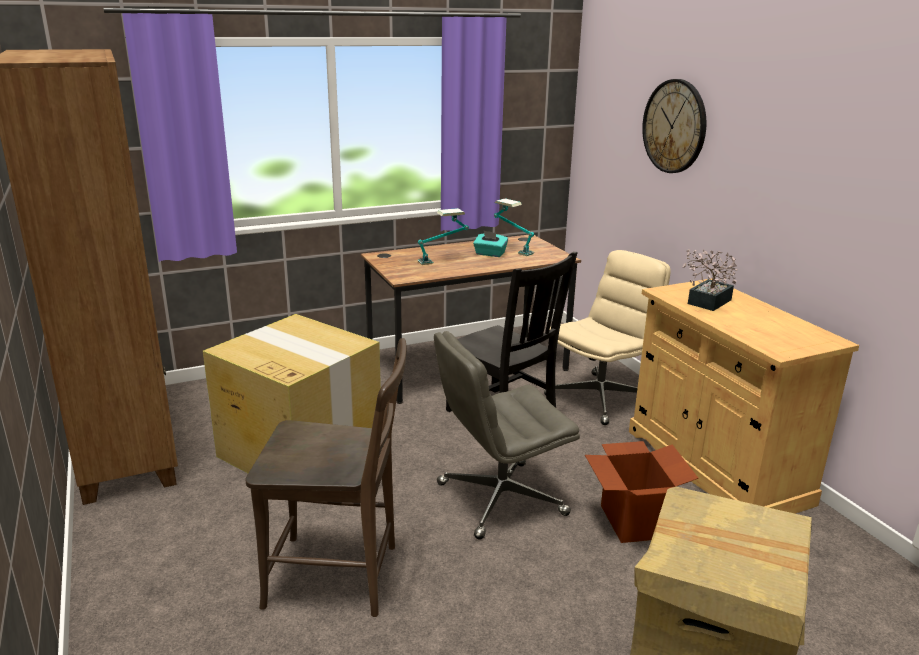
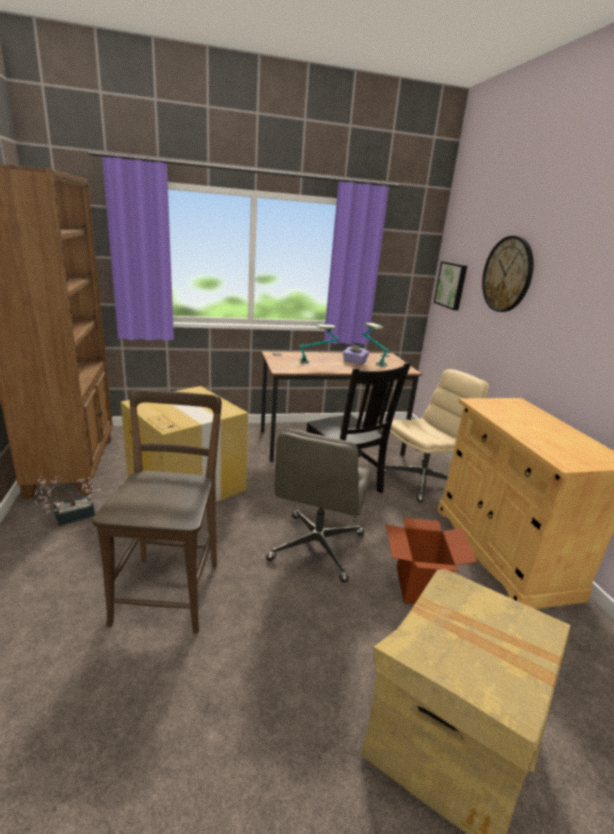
camera: 10 degrees right, 0 degrees up
brown chair [245,338,406,617] -> brown chair turned 105 degrees counterclockwise [92,389,222,634]
grey office chair [434,331,580,540] -> grey office chair turned 60 degrees counterclockwise [266,429,371,583]
turquoise tissue box [473,230,508,257] -> purple tissue box [343,344,369,365]
potted plant [683,249,738,311] -> potted plant moved to [35,476,101,526]
none -> picture [434,261,467,310]

